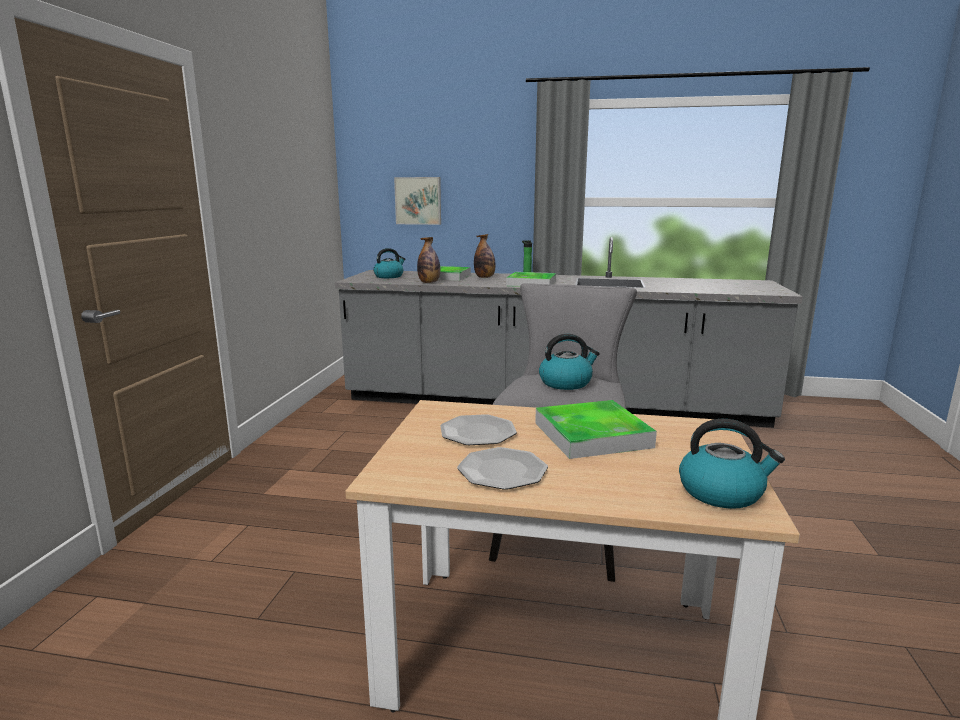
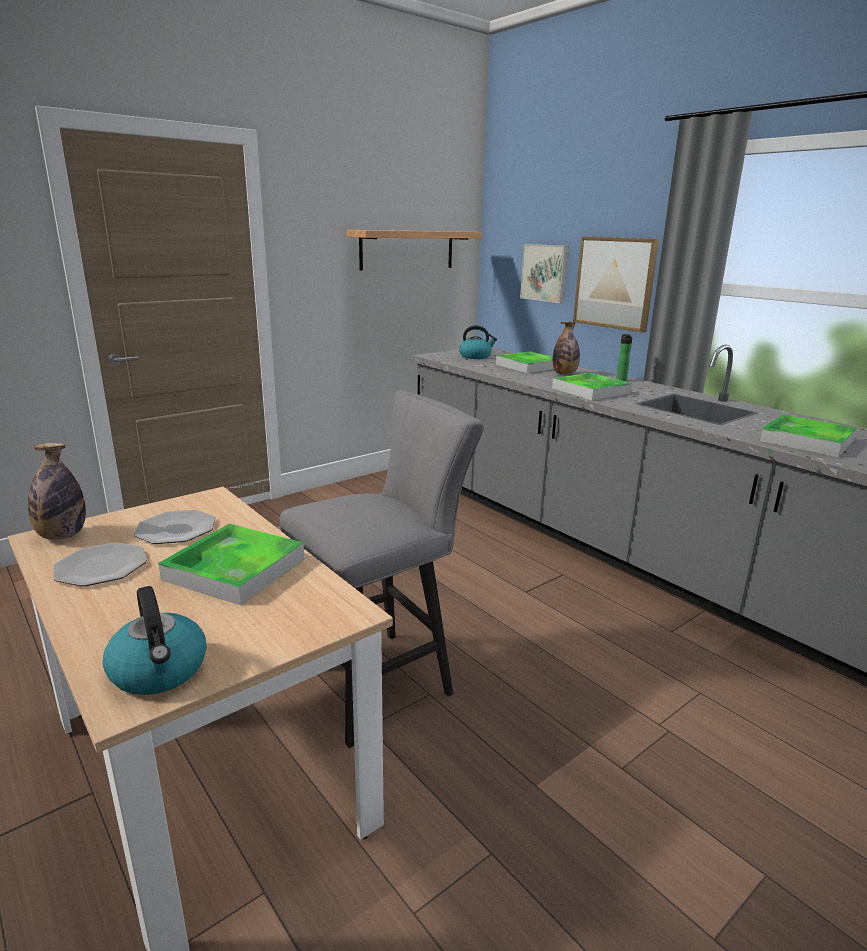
camera: 40 degrees right, 5 degrees up
bottle [417,237,440,283] -> bottle moved to [28,443,86,540]
kettle [539,334,600,390] -> none
none -> shelf [347,230,482,270]
none -> picture [573,237,659,333]
none -> tray [760,414,857,457]

